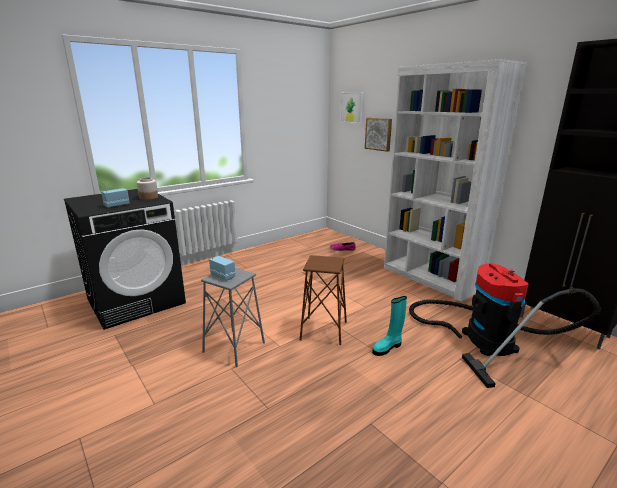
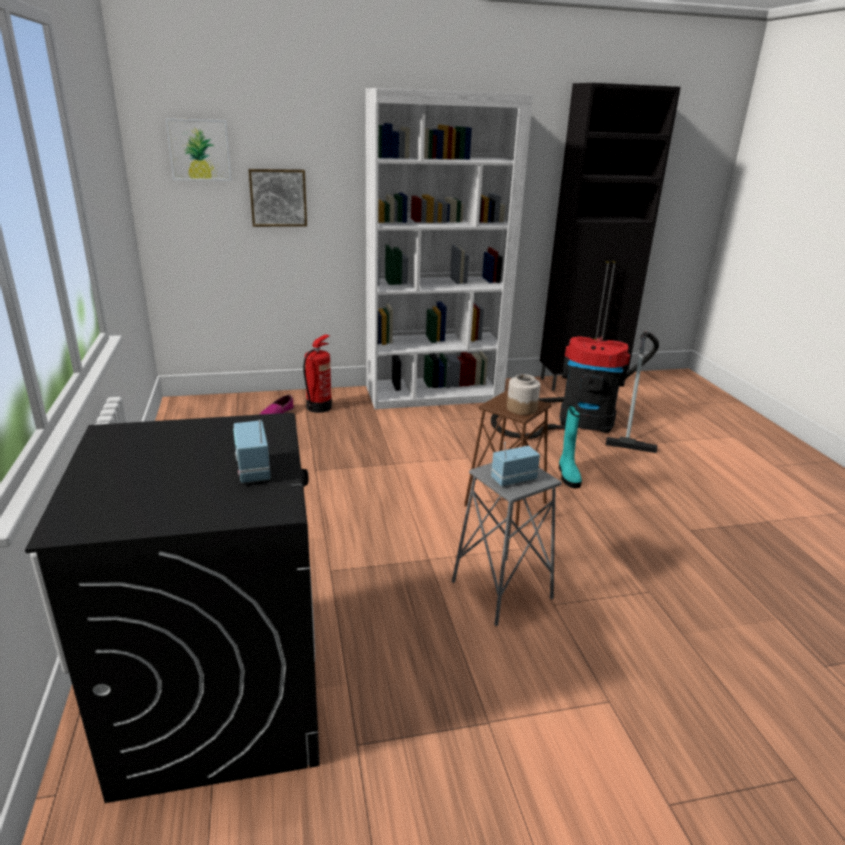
camera: 65 degrees left, 5 degrees up
jar [137,177,158,200] -> jar moved to [507,374,540,415]
none -> fire extinguisher [303,334,332,413]

